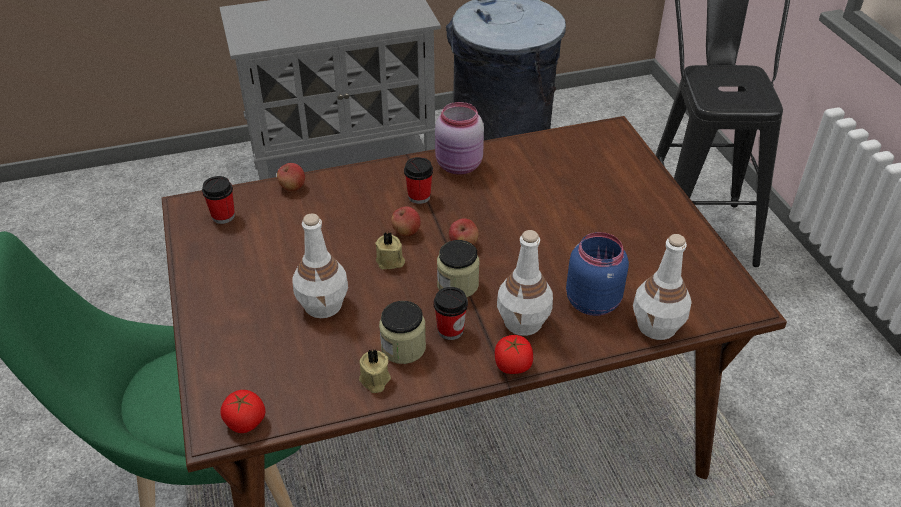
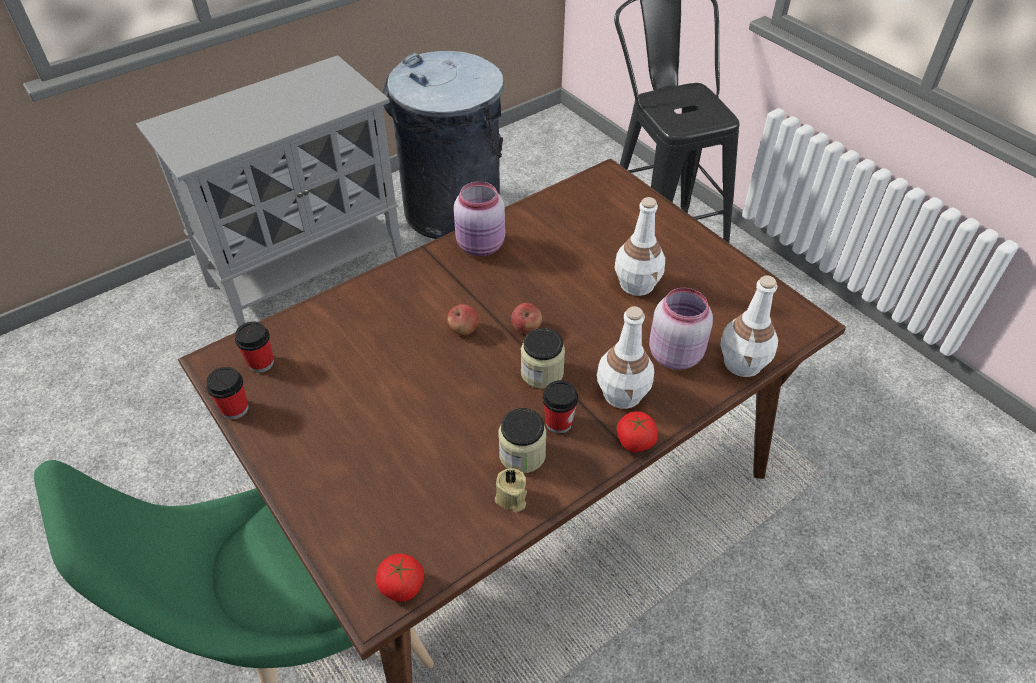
camera: 20 degrees left, 5 degrees up
apple [277,163,305,191] -> none
white bottle [293,213,348,318] -> white bottle moved to [615,197,665,296]
beige candle [375,232,405,269] -> none
cup [404,157,433,204] -> cup moved to [206,367,248,420]
blue jar [566,232,629,316] -> pink jar [649,288,713,370]

